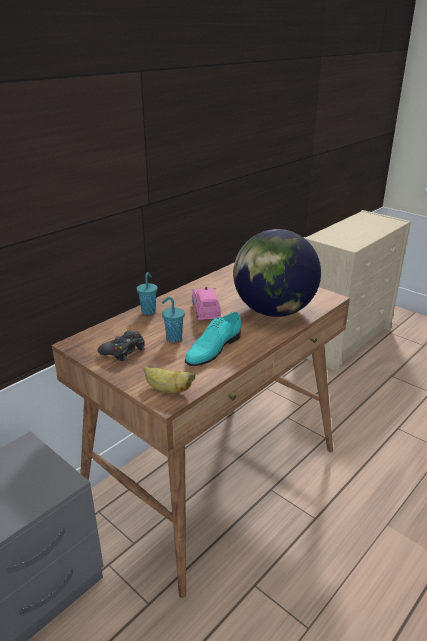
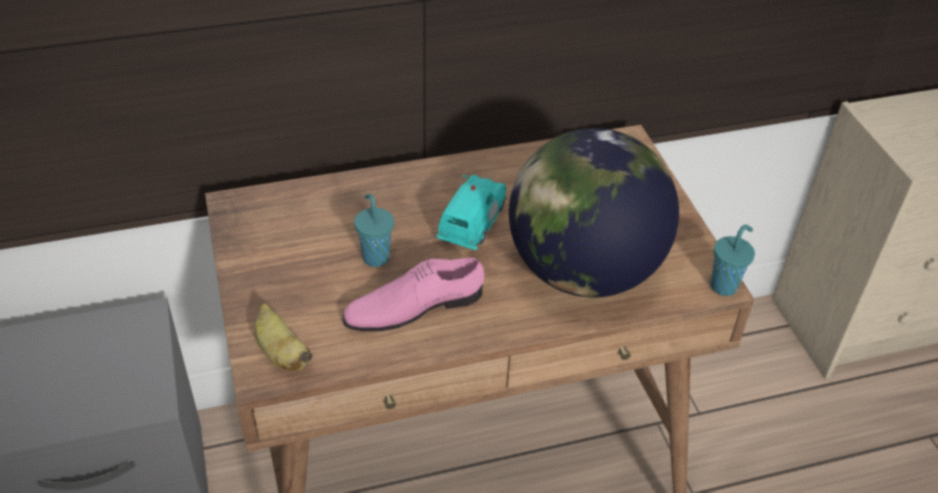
camera: 30 degrees right, 15 degrees up
black game controller [97,330,145,361] -> none
turquoise cup [137,272,158,315] -> turquoise cup moved to [710,225,755,296]
turquoise shoe [185,312,241,366] -> pink shoe [342,258,485,331]
pink toy car [191,287,222,320] -> turquoise toy car [436,175,507,250]

